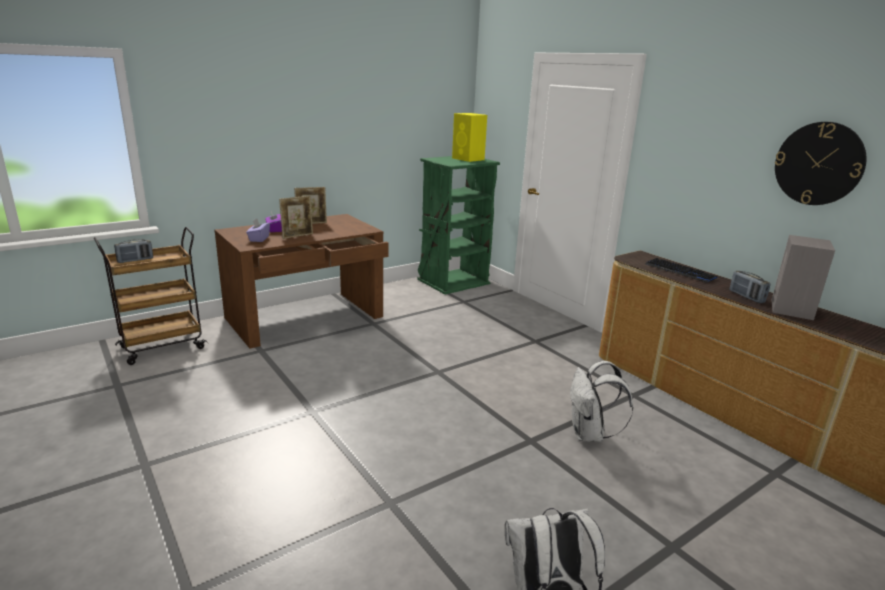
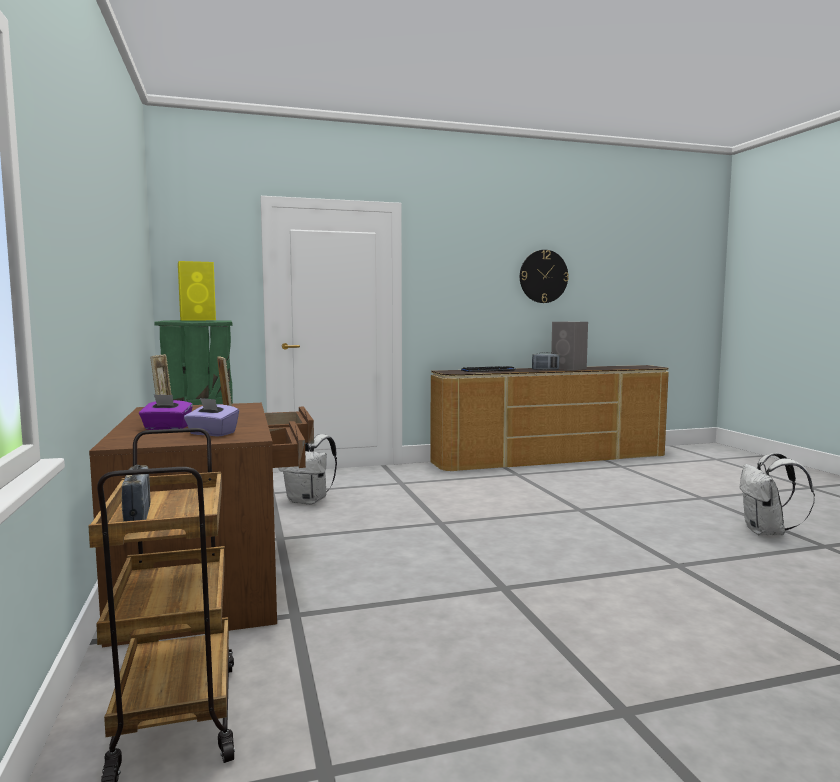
camera: 70 degrees left, 15 degrees down
white backpack [570,361,633,442] -> white backpack moved to [278,434,337,505]

